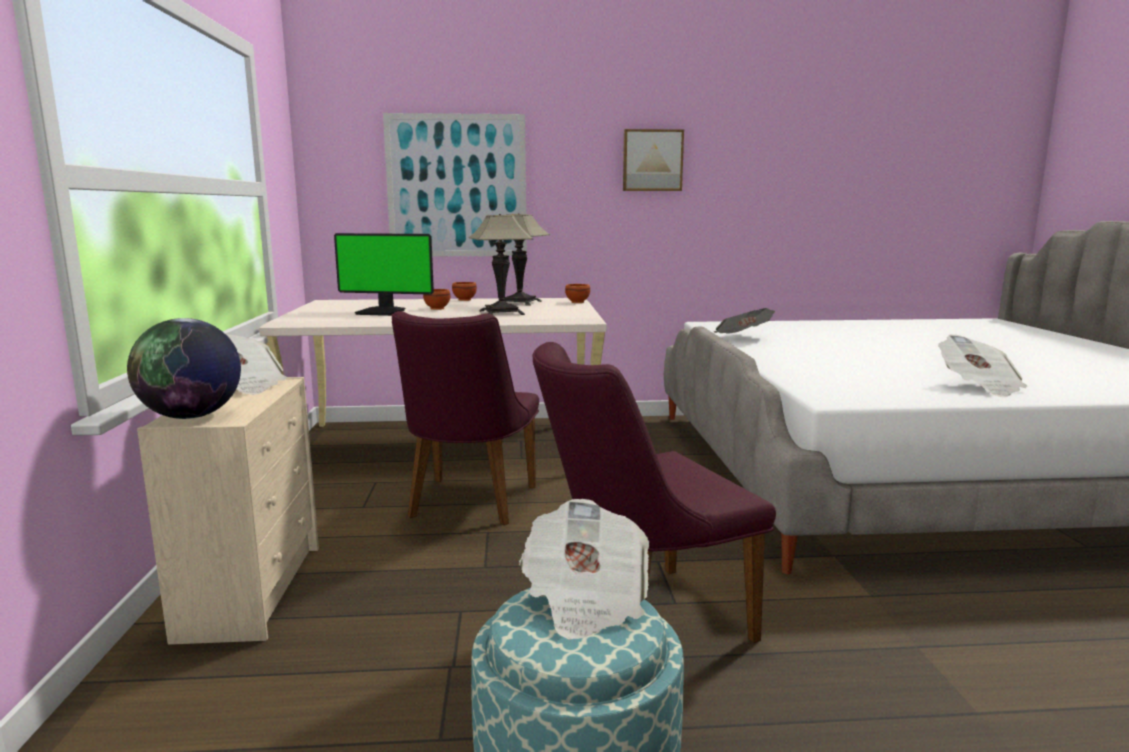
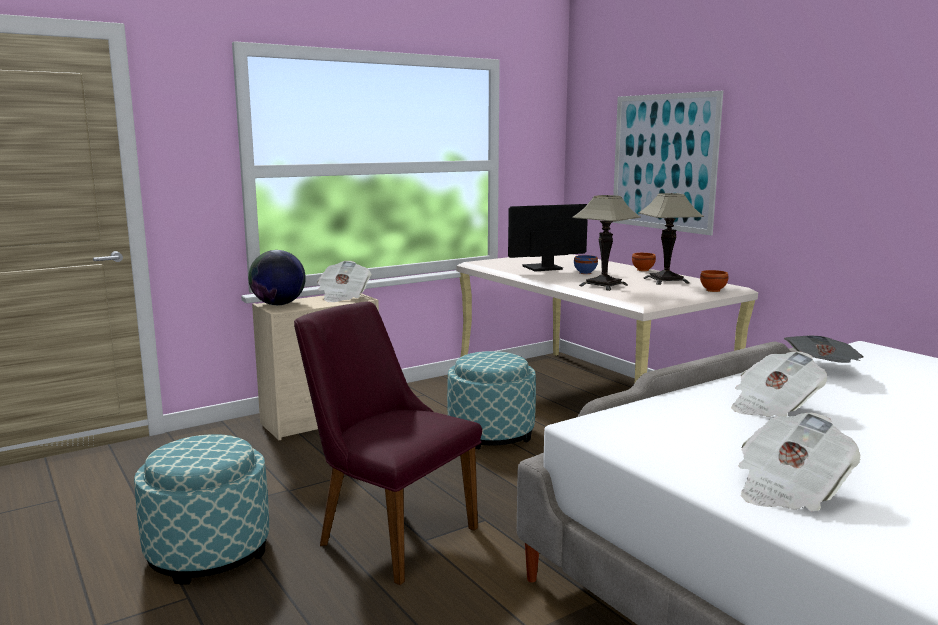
camera: 60 degrees right, 0 degrees up
monitor [334,233,434,316] -> monitor turned 90 degrees clockwise [508,204,588,271]
purple chair [392,311,539,525] -> ottoman [447,351,536,450]
brown bowl [423,289,450,310] -> blue bowl [574,255,598,274]
newspaper [519,499,649,640] -> newspaper moved to [731,351,827,417]
picture [623,129,684,191] -> none

